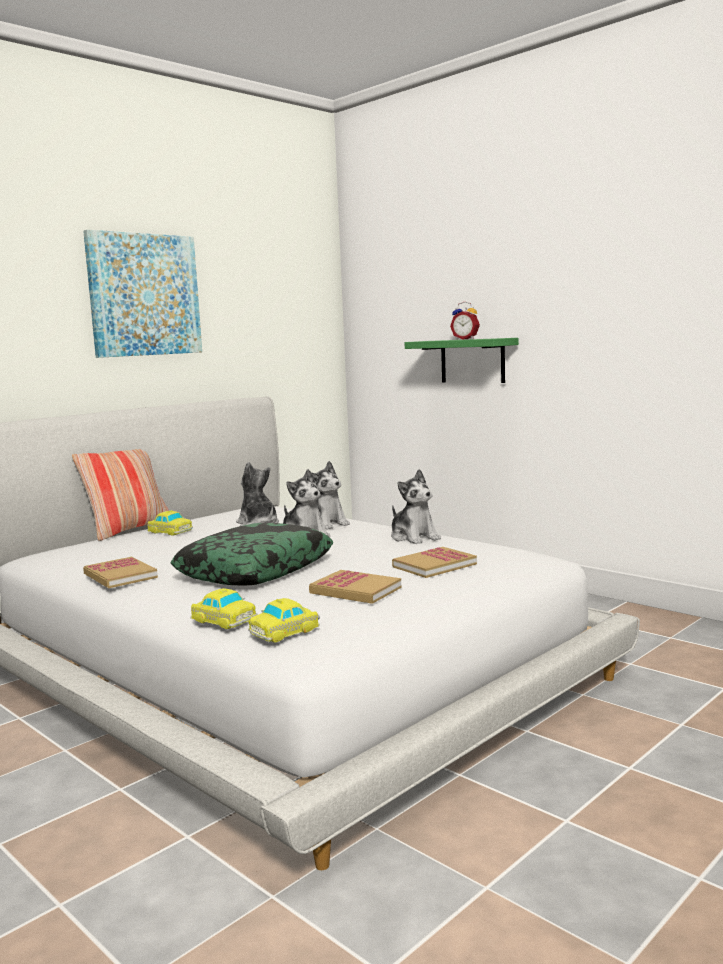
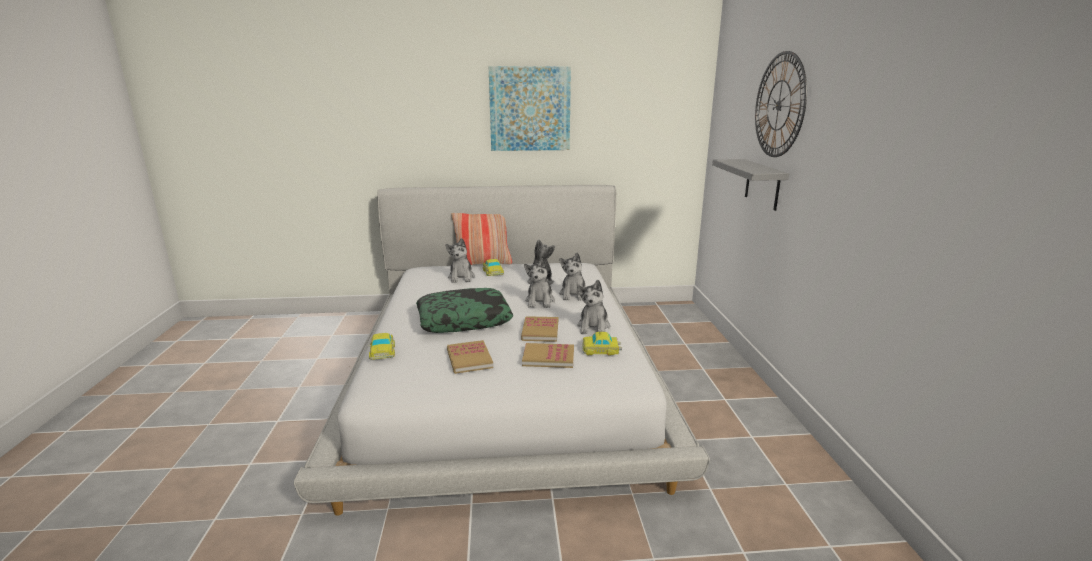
camera: 40 degrees right, 10 degrees up
book [83,557,158,588] -> book moved to [521,316,558,342]
toy car [248,598,320,643] -> toy car moved to [582,332,622,356]
green shelf [405,338,519,383] -> grey shelf [712,159,789,211]
alarm clock [450,302,480,339] -> none
none -> plush toy [445,238,475,283]
none -> wall clock [755,51,807,157]

